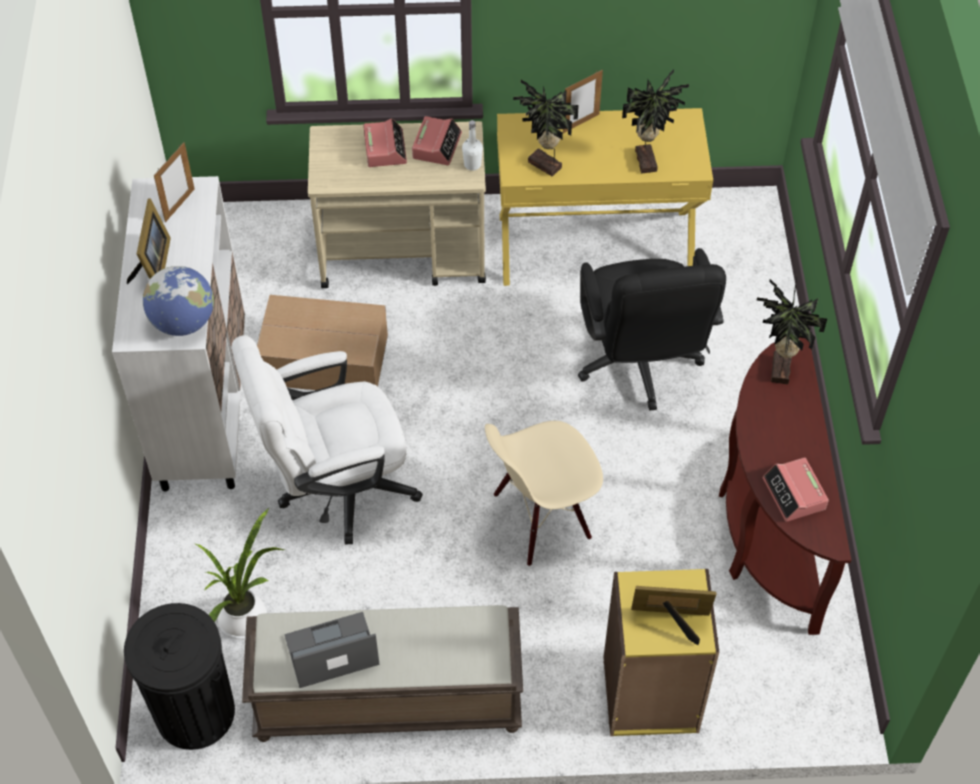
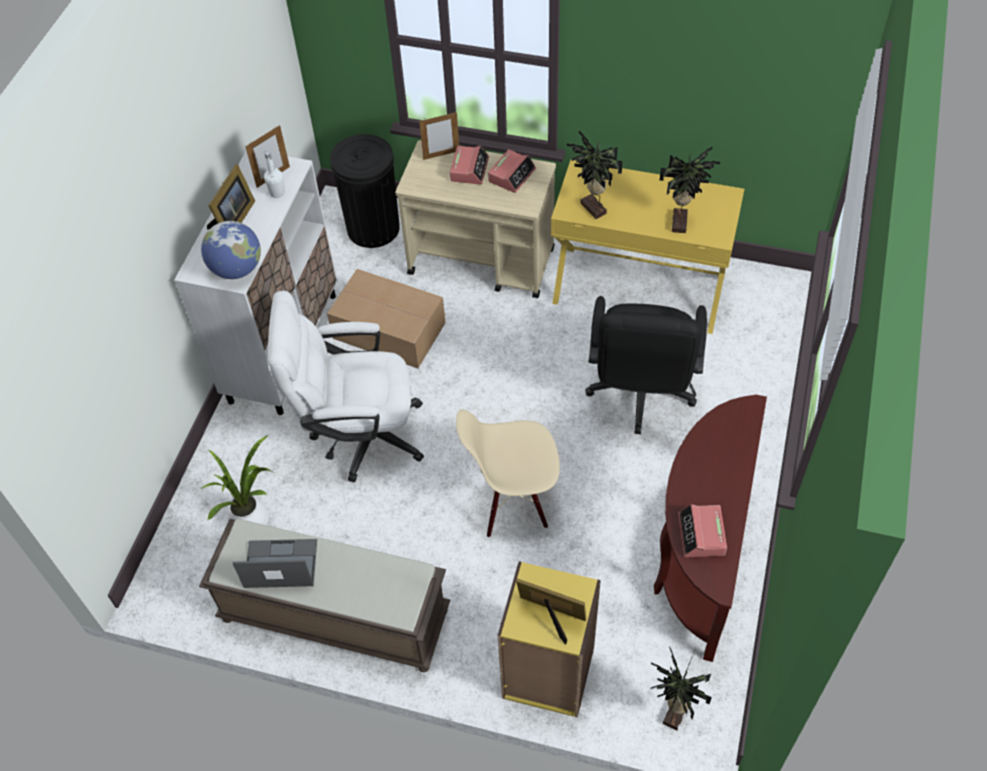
camera: 20 degrees right, 0 degrees up
black trash can [124,603,235,750] -> black trash can moved to [330,134,400,248]
white bottle [462,120,483,171] -> white bottle moved to [264,151,285,198]
picture frame [563,70,603,133] -> picture frame moved to [419,112,459,160]
potted plant [757,276,827,384] -> potted plant moved to [651,647,712,730]

